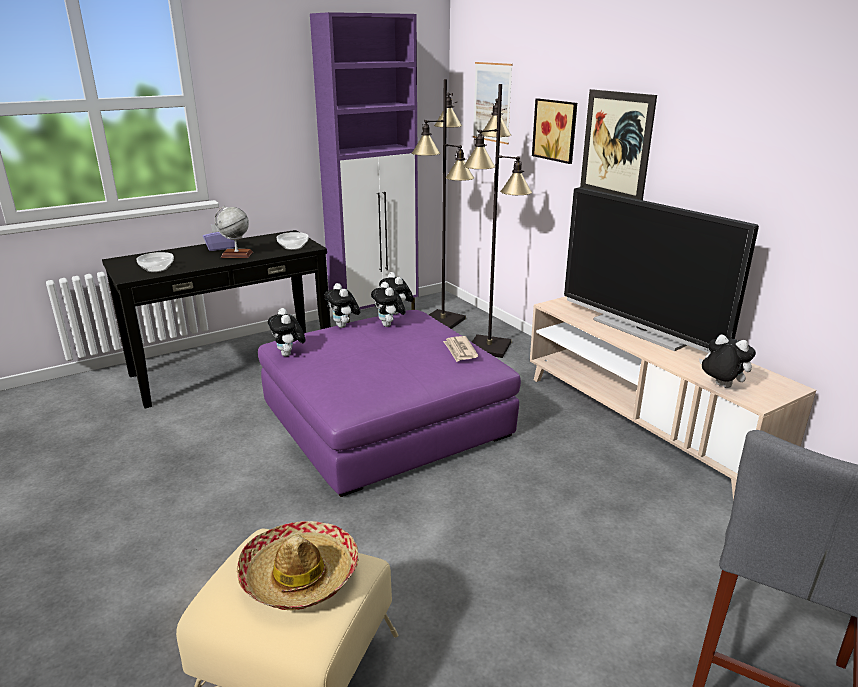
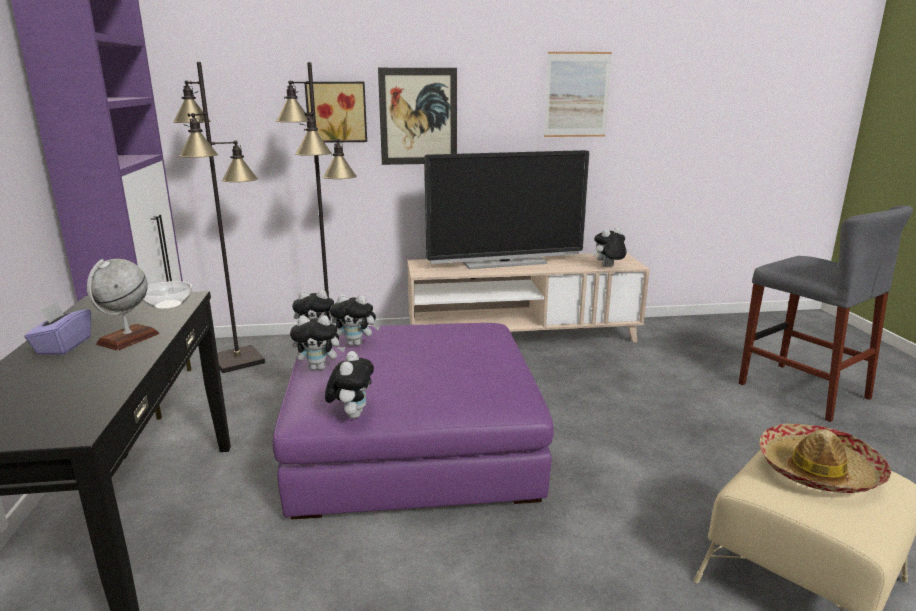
camera: 65 degrees left, 5 degrees down
bowl [136,252,174,272] -> none
plush toy [268,308,305,357] -> plush toy turned 90 degrees counterclockwise [325,351,374,419]
newspaper [443,336,478,362] -> none
picture [473,62,513,144] -> picture moved to [544,52,612,137]

